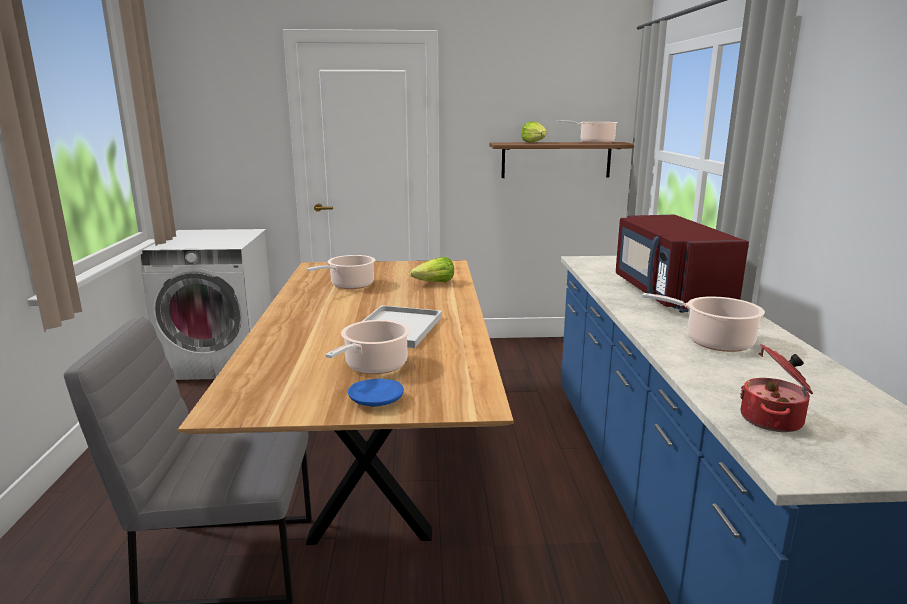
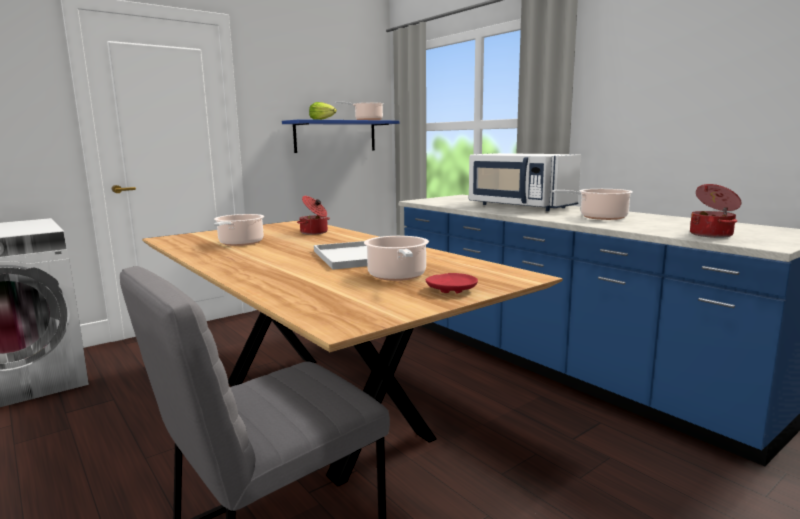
camera: 35 degrees left, 5 degrees down
blue plate [348,379,404,407] -> red plate [425,273,478,294]
lettuce [410,257,454,282] -> cooking pot [297,196,330,235]
brown shelf [489,142,634,178] -> blue shelf [282,119,399,153]
red microwave [616,215,749,313] -> white microwave [469,153,581,211]

